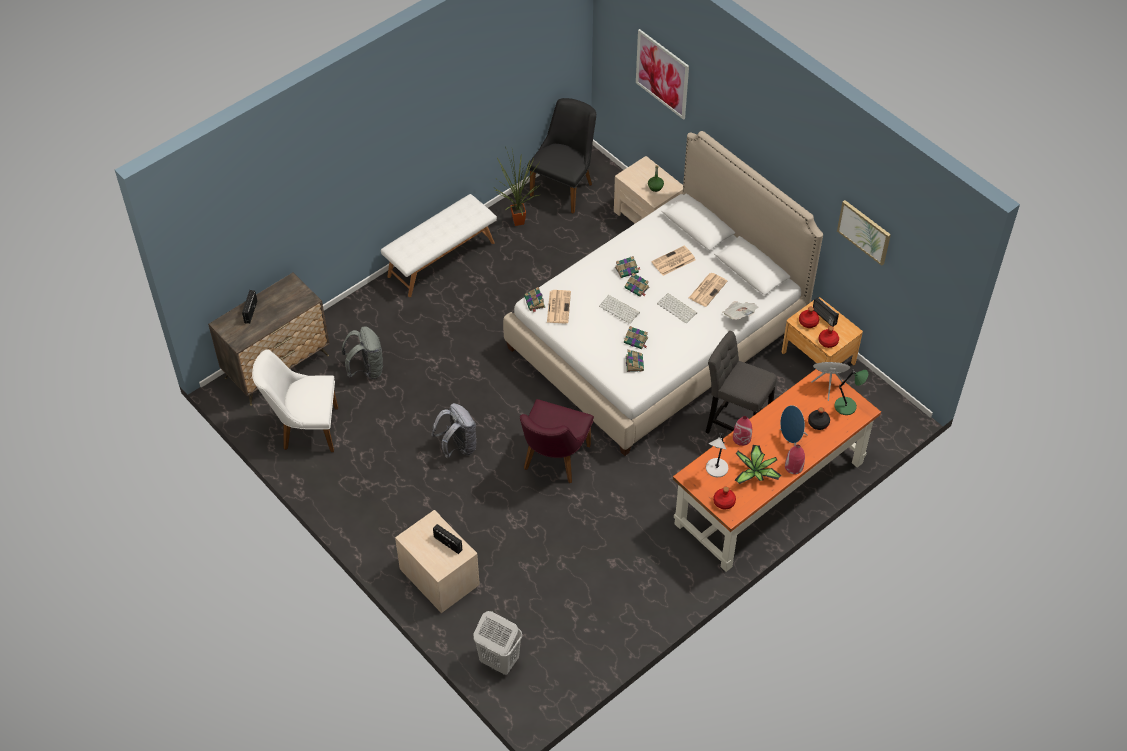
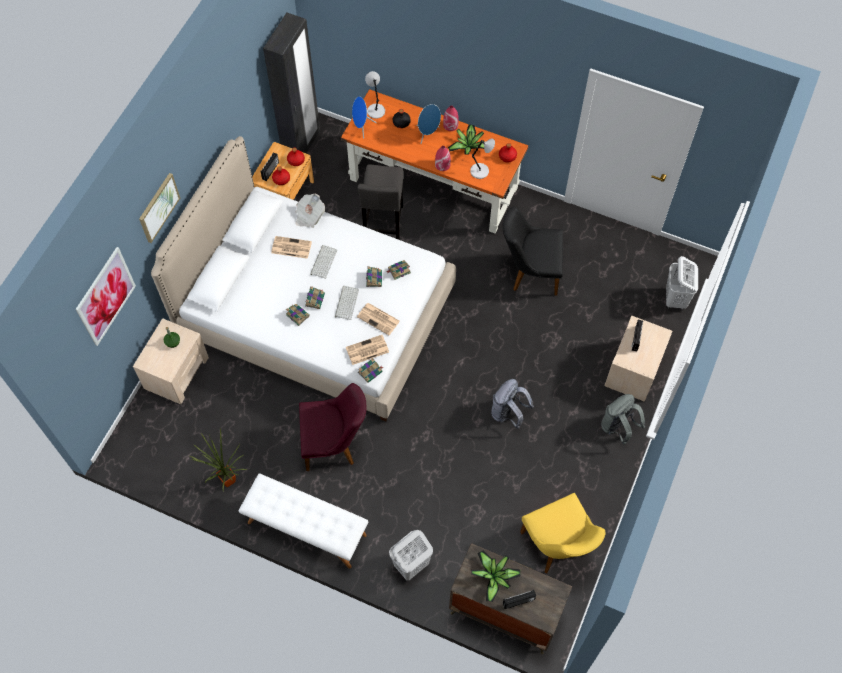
camera: 115 degrees left, 10 degrees up
white chair [252,349,338,452] -> yellow chair [520,493,605,573]
grey backpack [341,326,384,380] -> grey backpack moved to [601,394,645,445]
purple chair [520,399,594,483] -> purple chair moved to [299,383,367,471]
black chair [527,98,596,214] -> black chair moved to [503,206,563,296]
newspaper [651,246,696,276] -> newspaper moved to [357,303,400,335]
green table lamp [834,370,868,415] -> grey table lamp [365,71,385,119]
picture [837,200,891,266] -> picture moved to [139,173,180,243]
none -> black wardrobe [263,12,320,153]
none -> white laundry basket [389,530,433,581]
none -> potted plant [471,550,521,602]

